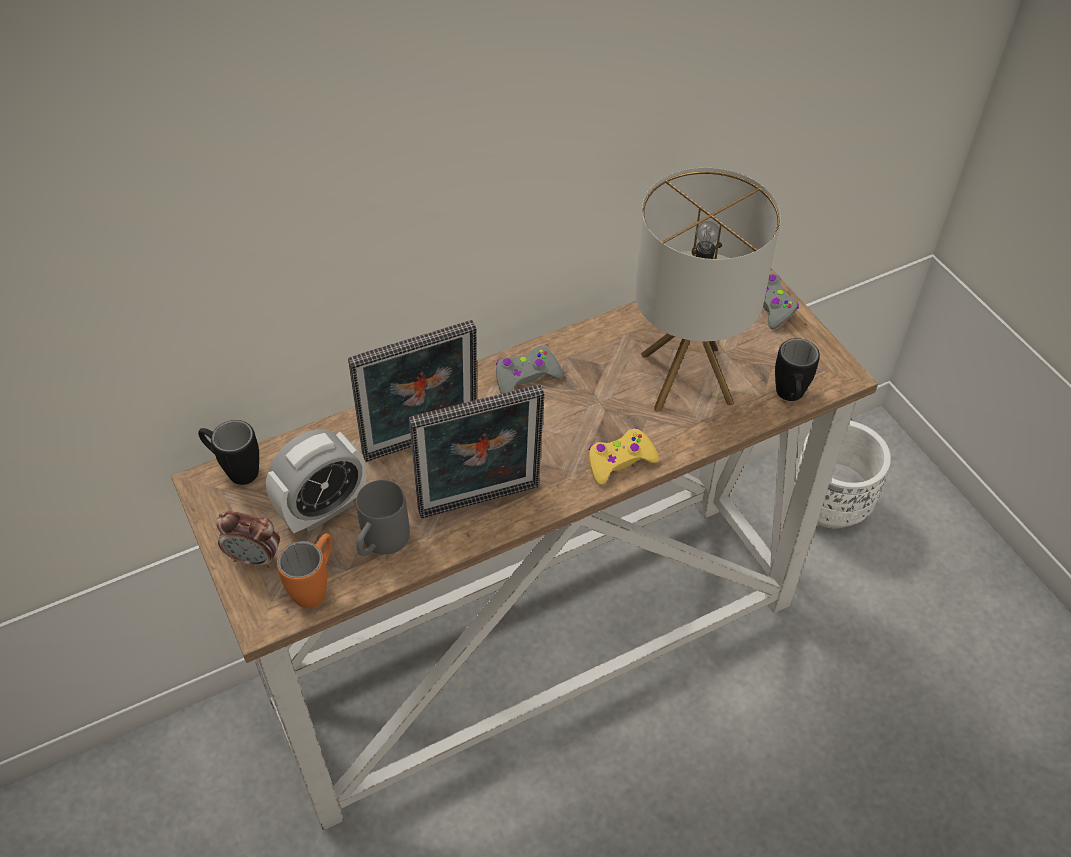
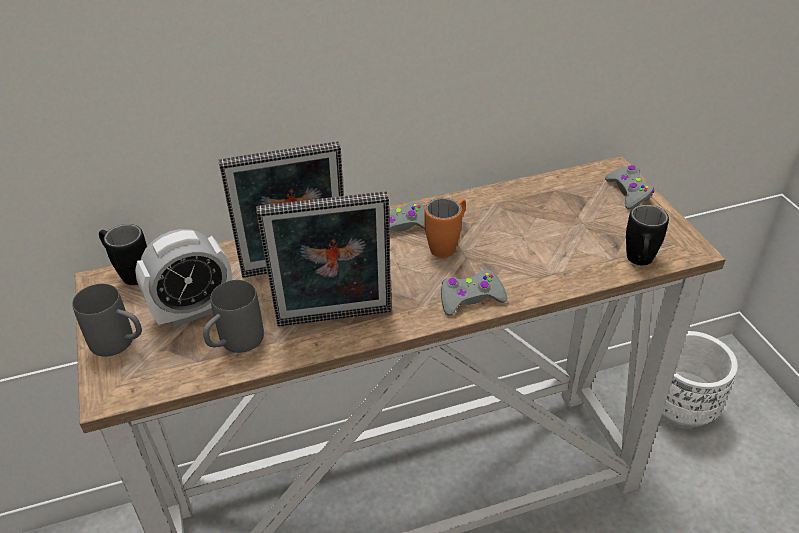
camera: 10 degrees right, 10 degrees down
alarm clock [216,511,280,568] -> grey mug [72,284,142,357]
orange mug [277,533,332,608] -> orange mug moved to [425,198,466,258]
yellow game controller [589,428,659,485] -> grey game controller [441,270,507,315]
table lamp [635,168,781,412] -> none

